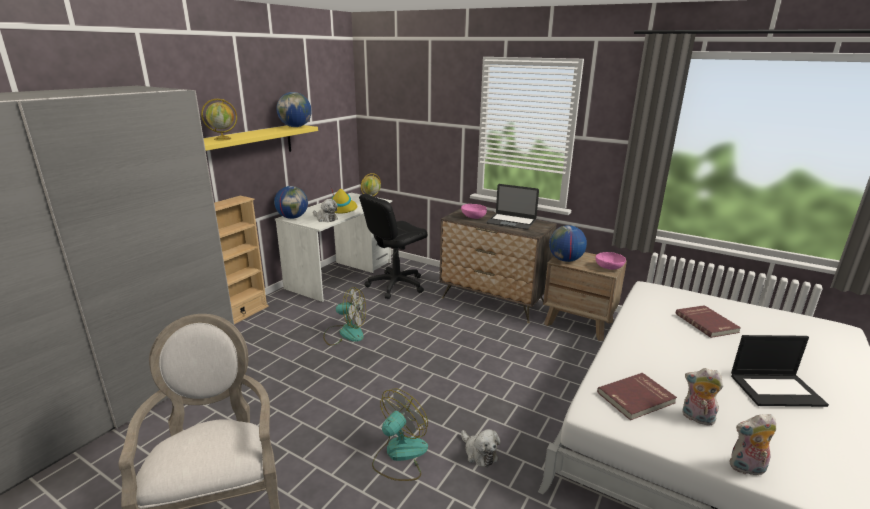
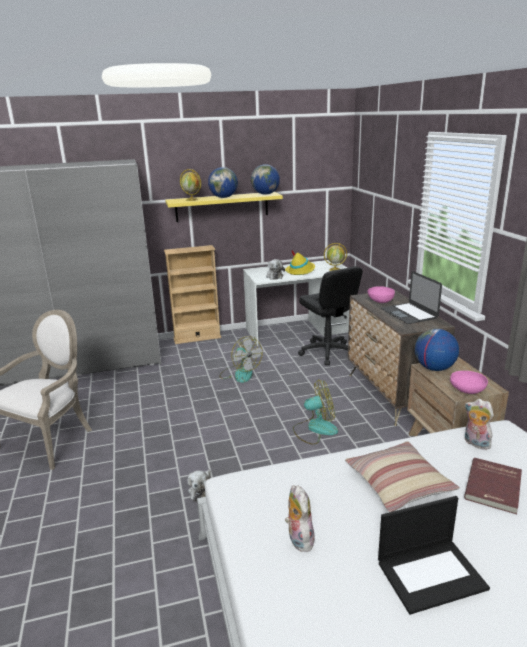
camera: 45 degrees right, 0 degrees up
globe [274,186,308,219] -> globe moved to [208,167,238,198]
black office chair [359,194,428,299] -> black office chair turned 120 degrees counterclockwise [298,266,363,365]
fan [372,388,428,481] -> fan moved to [293,379,338,445]
red book [597,373,677,420] -> none
plush toy [729,414,776,476] -> plush toy moved to [465,399,494,450]
laptop [731,335,829,407] -> laptop turned 60 degrees counterclockwise [378,496,490,615]
none -> pillow [345,441,460,512]

